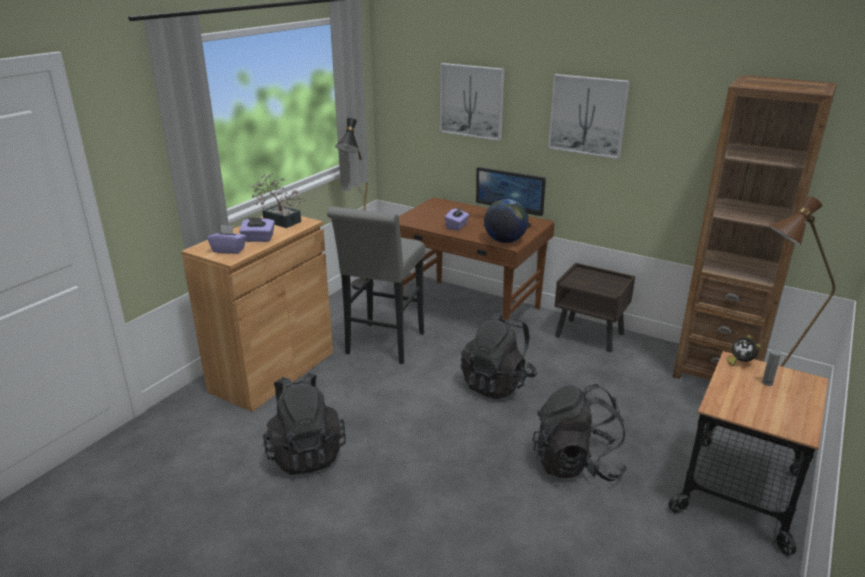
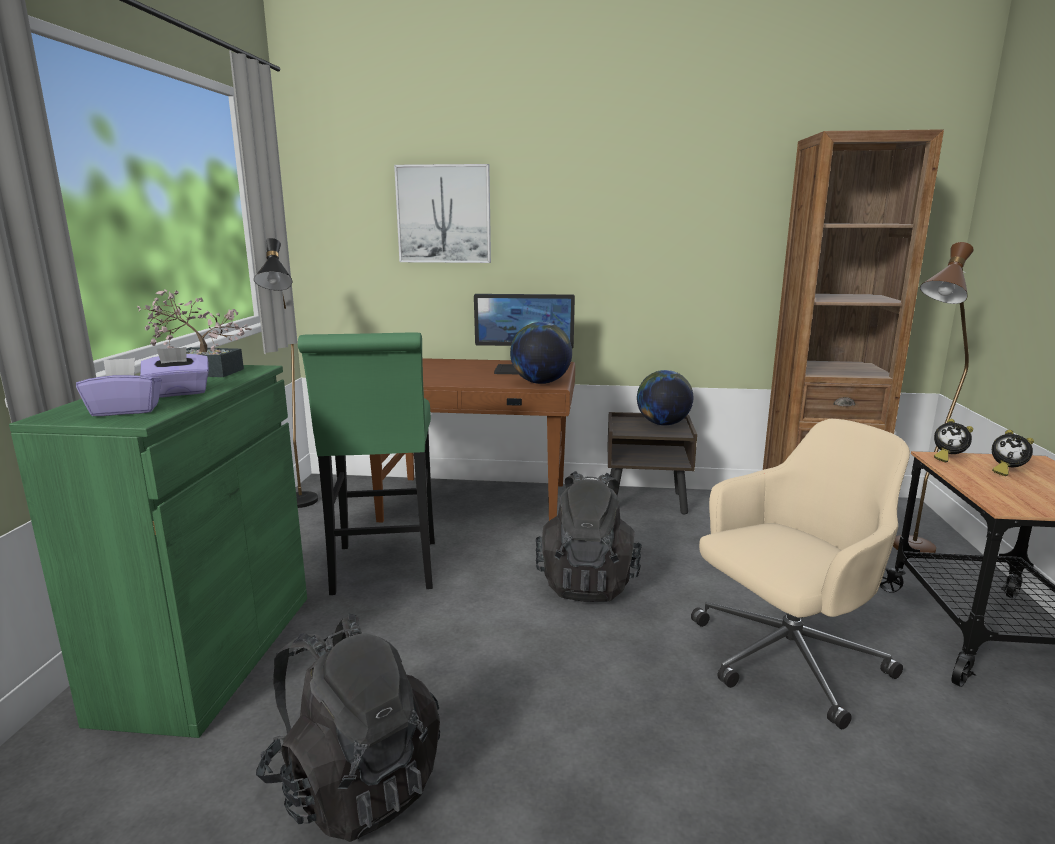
camera: 25 degrees left, 10 degrees down
brown cabinet [181,216,333,412] -> green cabinet [9,365,307,738]
grey stool [327,207,425,364] -> green stool [298,332,435,595]
purple tissue box [445,206,469,231] -> none
black backpack [533,384,627,481] -> beige office chair [691,419,910,729]
picture [548,74,630,159] -> none
grey bottle [762,350,781,386] -> alarm clock [992,430,1034,476]
none -> globe [637,370,693,425]

